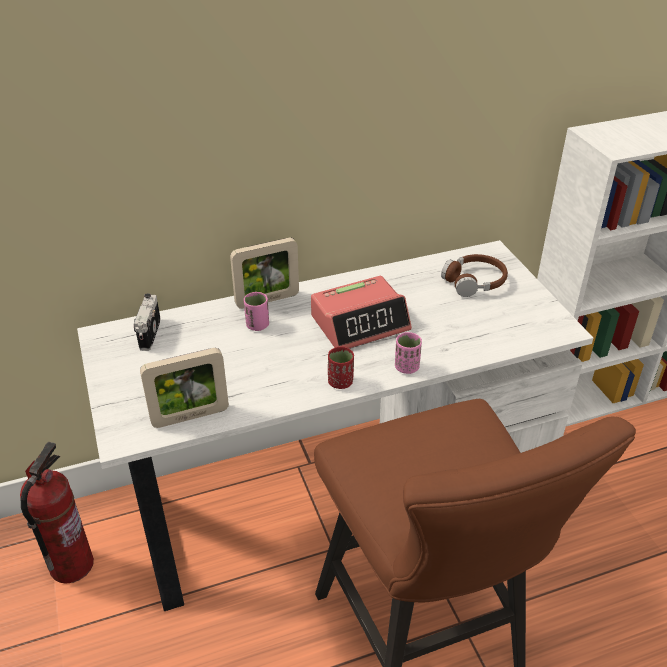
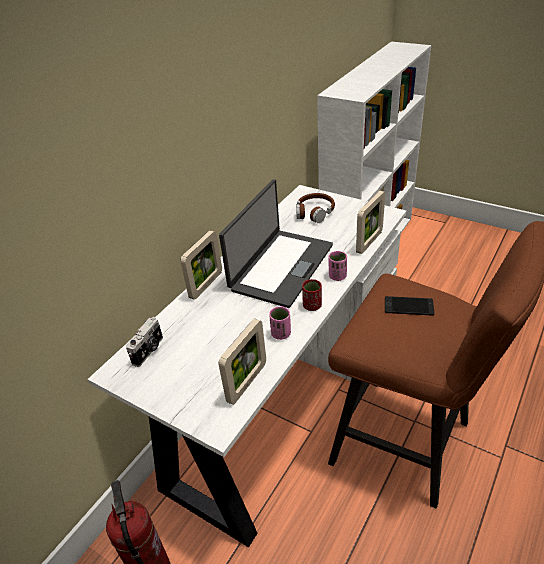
camera: 35 degrees left, 0 degrees up
camera [134,293,161,351] -> camera turned 120 degrees counterclockwise [126,317,163,367]
pink cup [244,292,269,331] -> pink cup moved to [269,306,291,340]
alarm clock [311,276,412,348] -> laptop [219,179,333,308]
none -> picture frame [356,191,385,254]
none -> phone [385,296,434,316]

